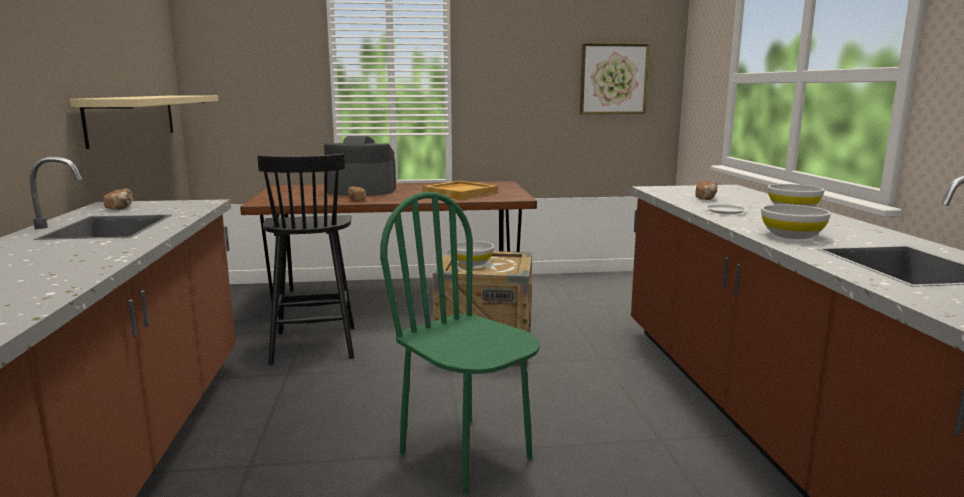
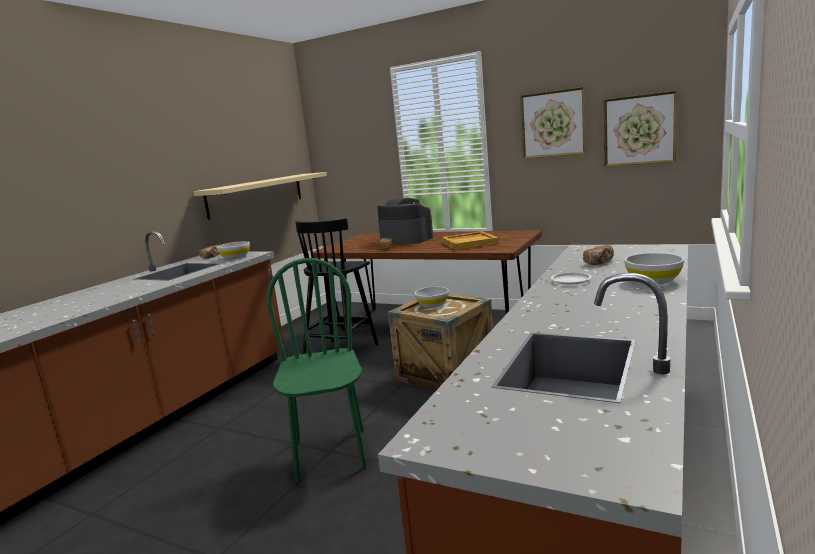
camera: 35 degrees right, 0 degrees up
white bowl [761,204,831,239] -> white bowl moved to [216,241,250,260]
none -> picture [520,87,586,159]

